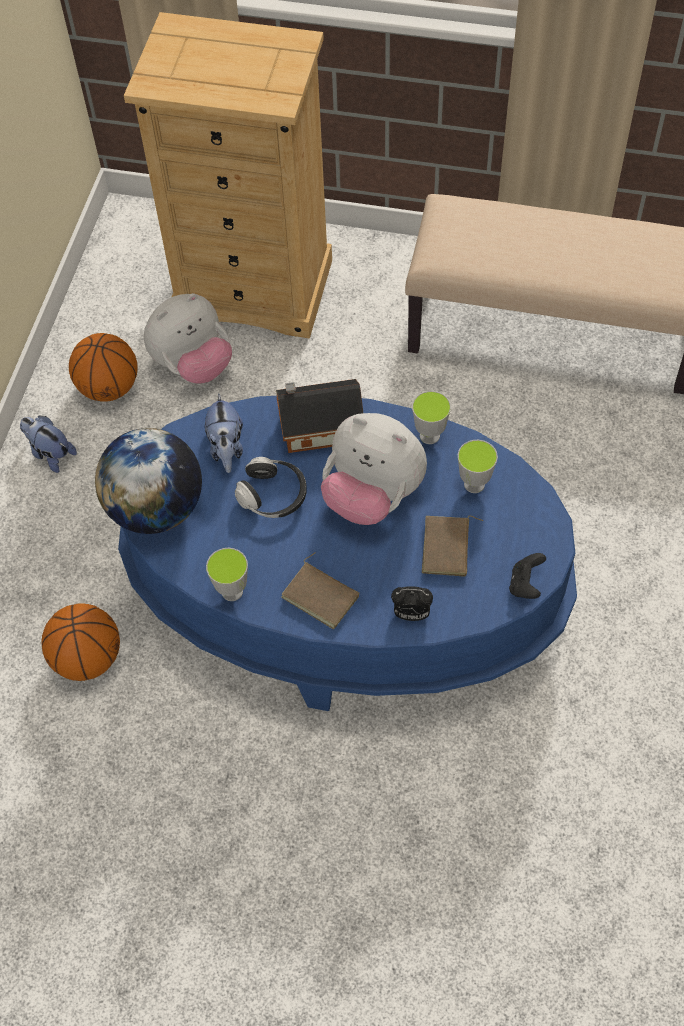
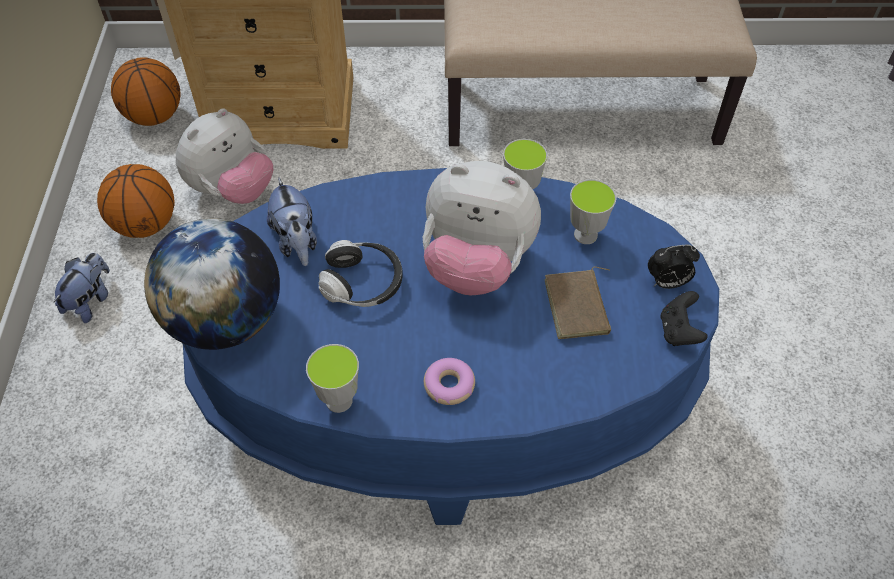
camera: 15 degrees left, 5 degrees down
plush toy [20,416,77,473] -> plush toy turned 90 degrees clockwise [54,253,110,323]
basketball [41,604,120,681] -> basketball moved to [111,57,180,126]
toy house [276,379,363,453] -> none
brown book [281,552,359,629] -> donut [424,358,475,405]
alarm clock [391,586,433,621] -> alarm clock moved to [648,245,700,289]

